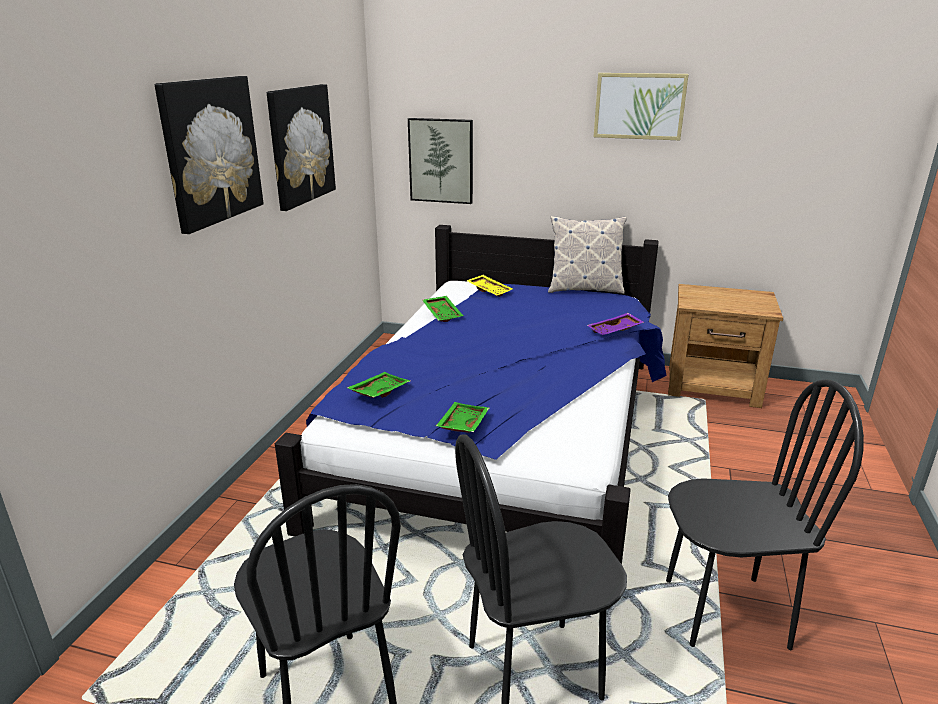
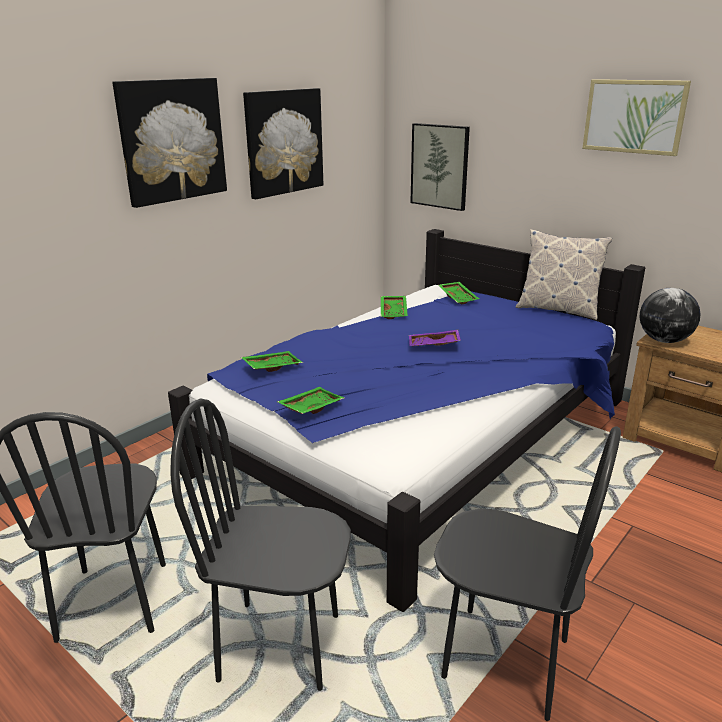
camera: 25 degrees right, 0 degrees up
yellow tray [466,275,513,297] -> green tray [439,282,479,304]
purple tray [587,313,644,335] -> purple tray moved to [409,330,461,346]
none -> globe [639,288,700,343]

